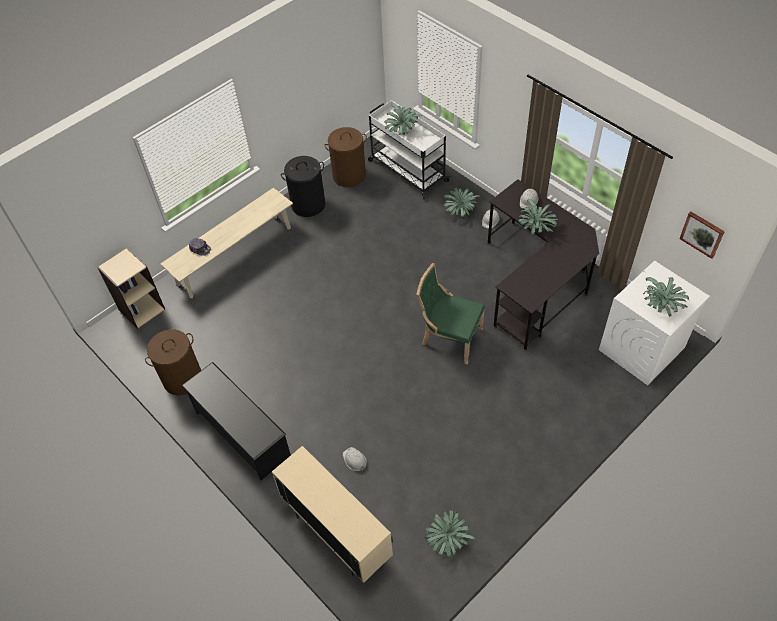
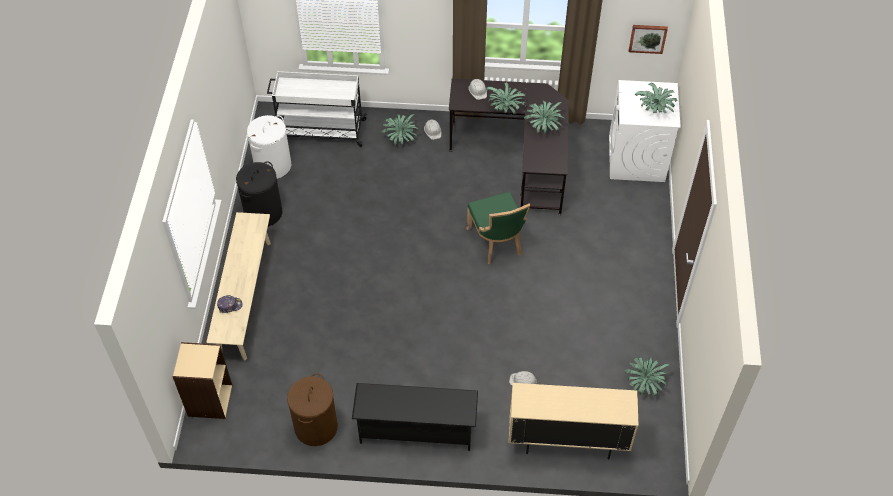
camera: 45 degrees left, 0 degrees up
brown laundry basket [324,127,367,187] -> white laundry basket [247,115,291,179]
potted plant [384,106,421,135] -> potted plant moved to [524,100,565,133]
green chair [416,263,485,365] -> green chair turned 90 degrees counterclockwise [466,192,530,264]

